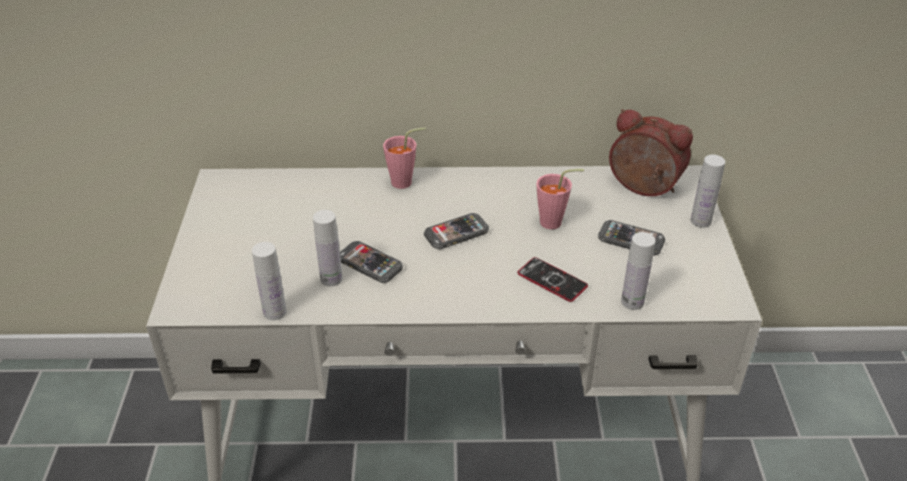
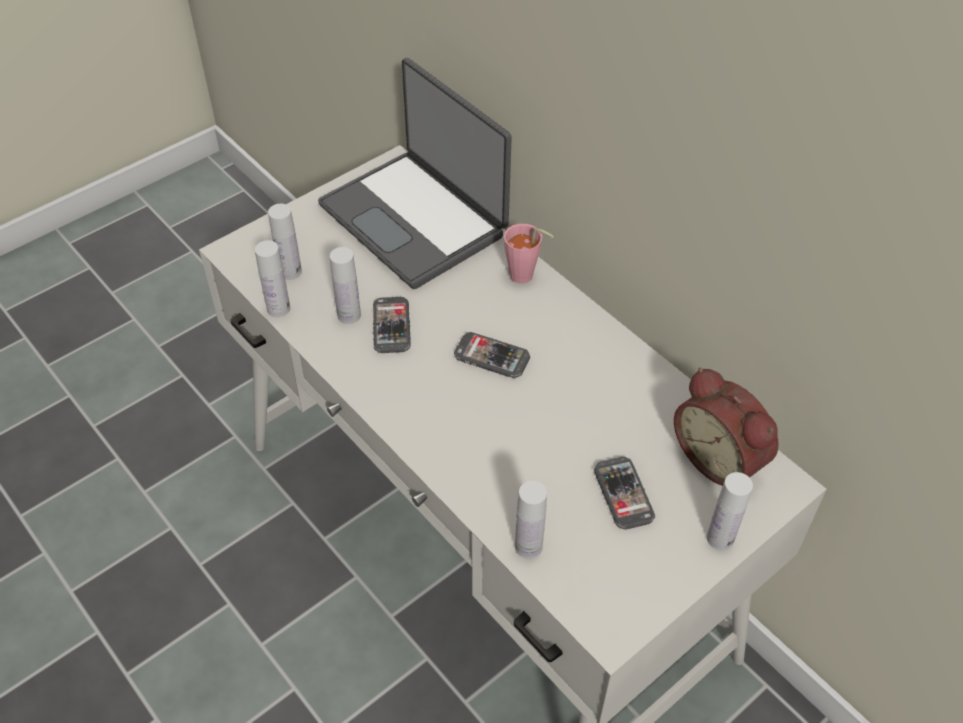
camera: 50 degrees right, 10 degrees up
phone [517,257,588,302] -> none
pink cup [536,169,584,229] -> none
alarm clock [609,109,693,196] -> alarm clock turned 150 degrees clockwise [674,368,779,486]
none -> white bottle [268,204,302,280]
none -> laptop [318,58,512,289]

